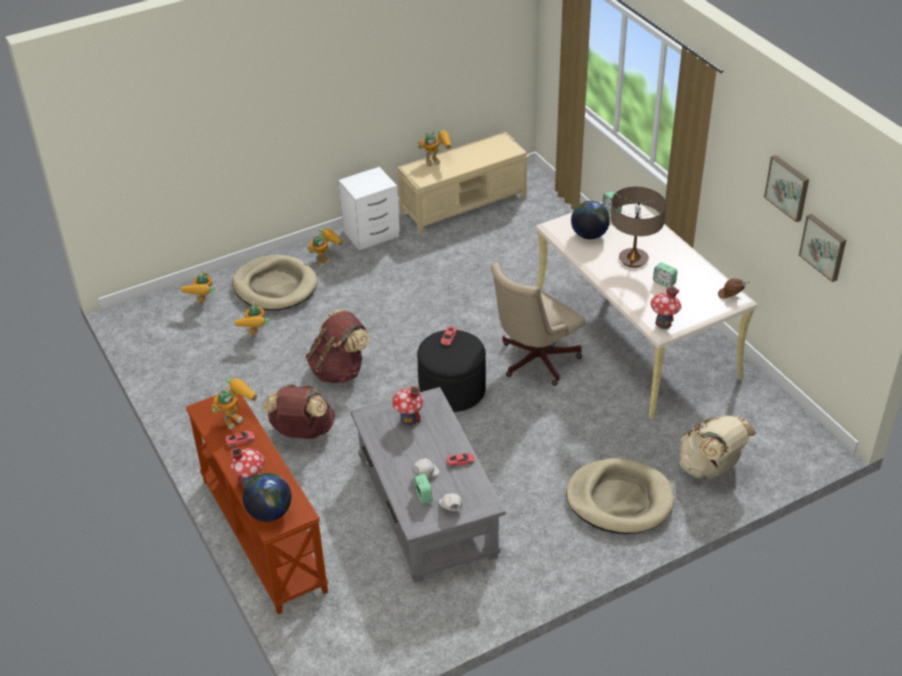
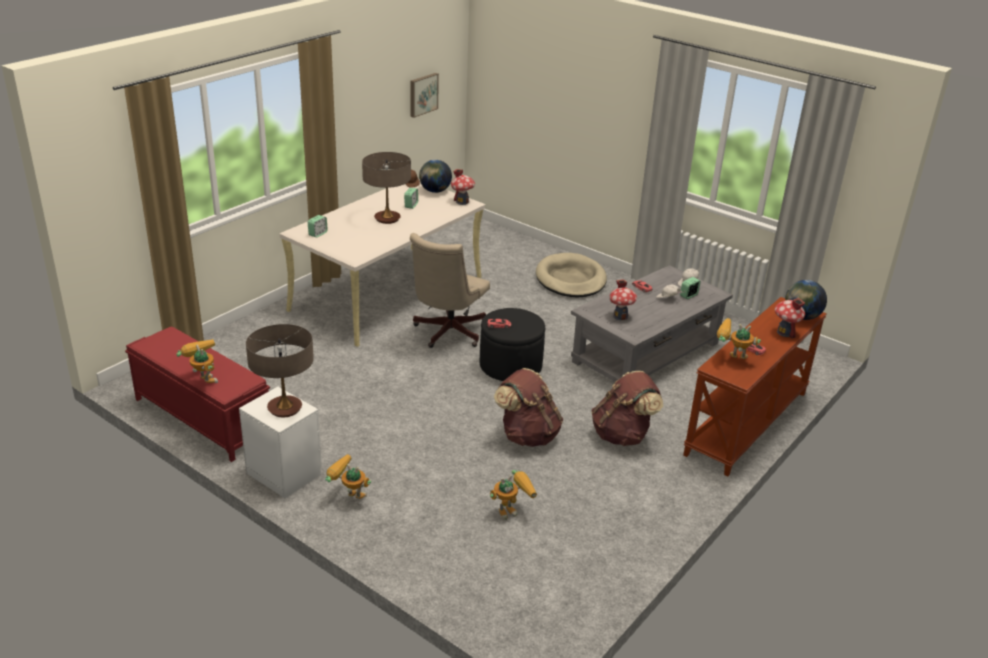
camera: 115 degrees left, 10 degrees down
toy robot [181,269,215,304] -> none
beige dog bed [232,255,318,310] -> none
beige bench [396,132,529,234] -> red bench [125,327,270,462]
beige office chair [491,262,585,386] -> beige office chair turned 90 degrees clockwise [410,233,490,348]
globe [571,201,610,239] -> globe moved to [419,160,452,193]
beige backpack [680,416,756,478] -> none
picture [764,155,809,222] -> none
none -> table lamp [246,324,314,417]

